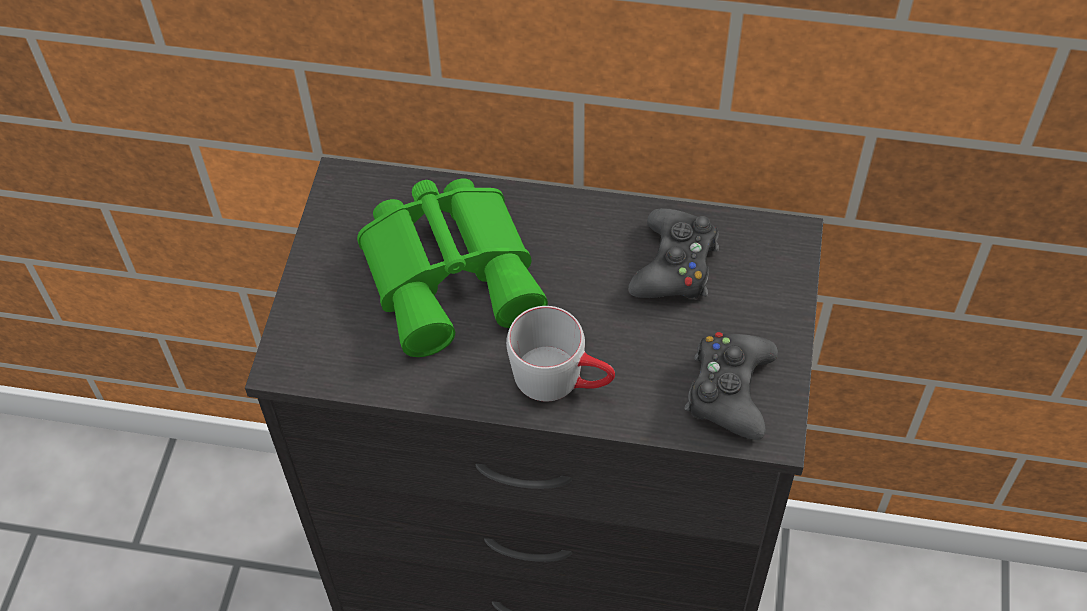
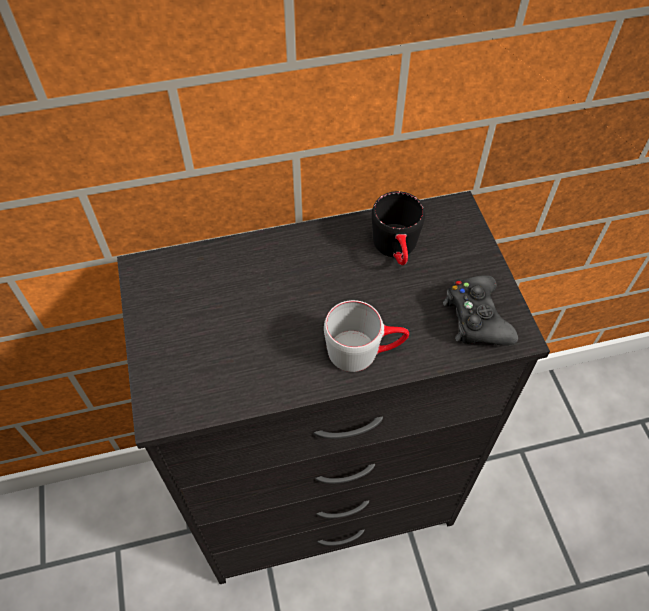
camera: 25 degrees left, 0 degrees up
green binoculars [357,178,548,357] -> none
black game controller [628,208,719,299] -> black mug [372,191,425,265]

